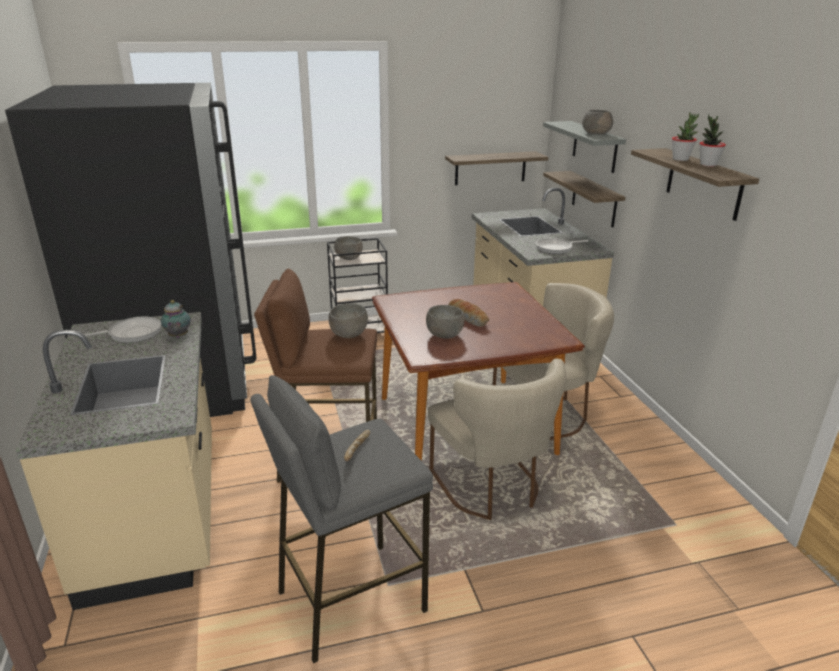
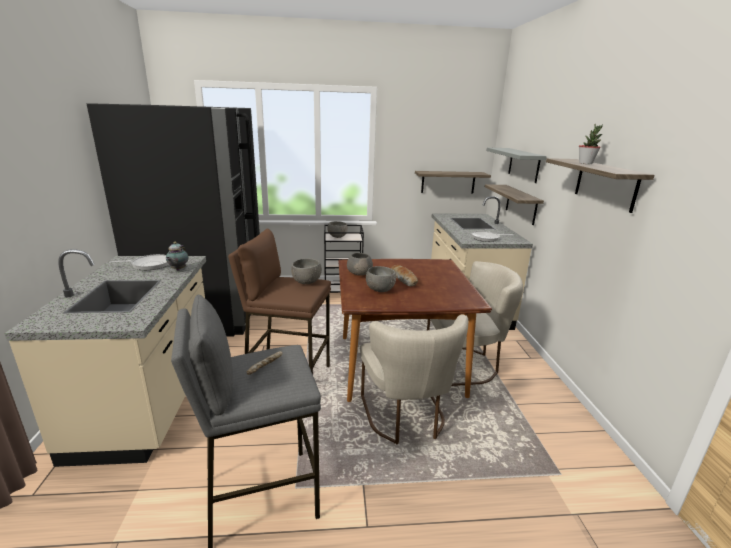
camera: 10 degrees right, 5 degrees down
grey bowl [582,110,613,134] -> grey bowl moved to [347,253,373,276]
potted plant [700,115,726,167] -> none

